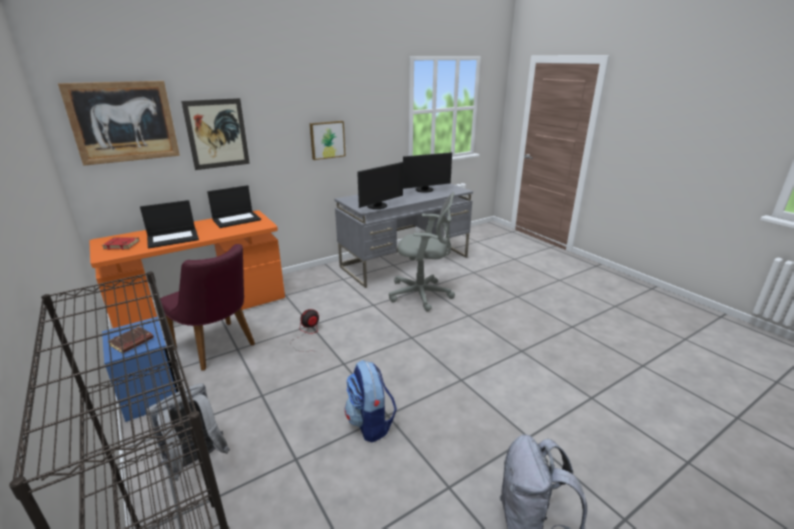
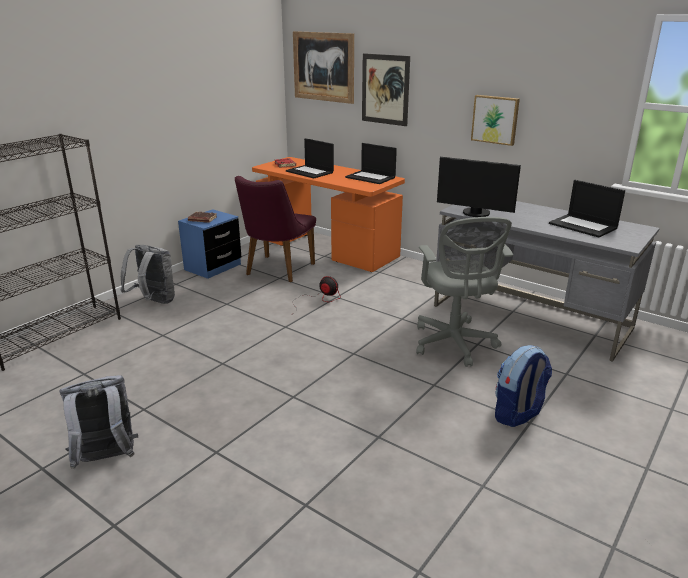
camera: 70 degrees right, 0 degrees up
backpack [345,360,397,442] -> backpack moved to [495,345,552,427]
monitor [403,152,452,193] -> laptop [549,180,625,238]

